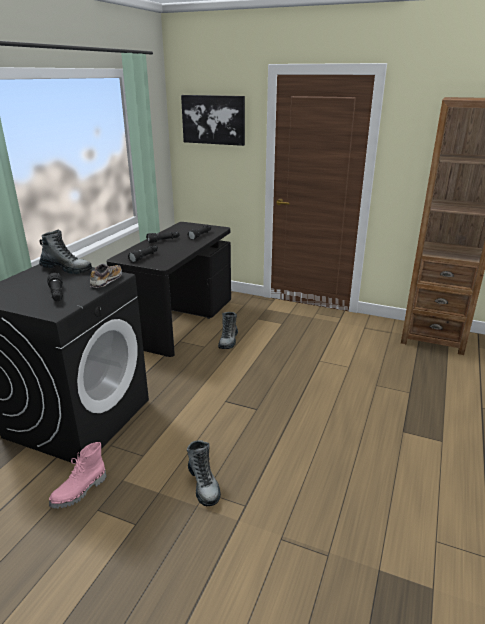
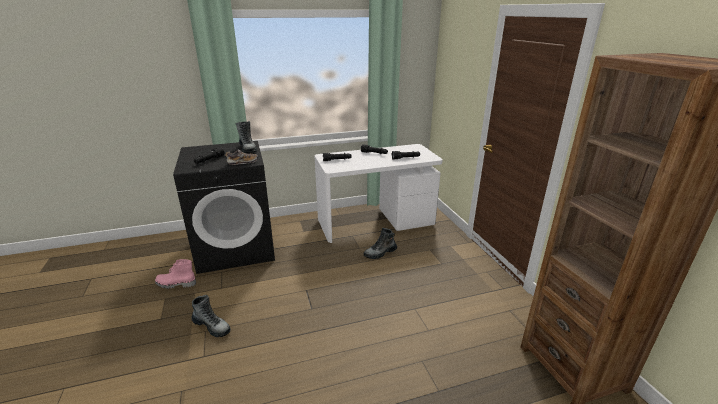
camera: 50 degrees right, 0 degrees up
black desk [106,222,231,357] -> white desk [314,144,443,243]
picture [181,95,245,146] -> none
boot [187,440,221,506] -> boot turned 90 degrees counterclockwise [191,295,231,337]

